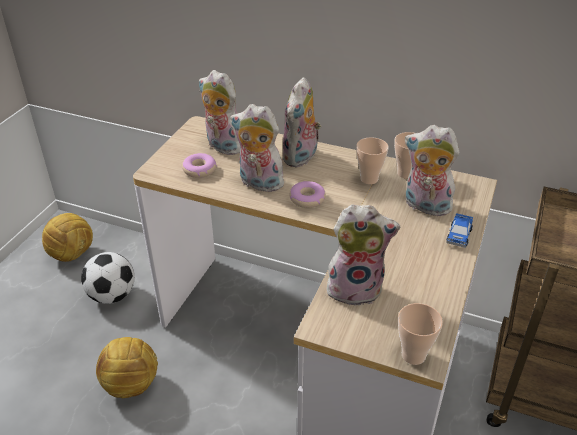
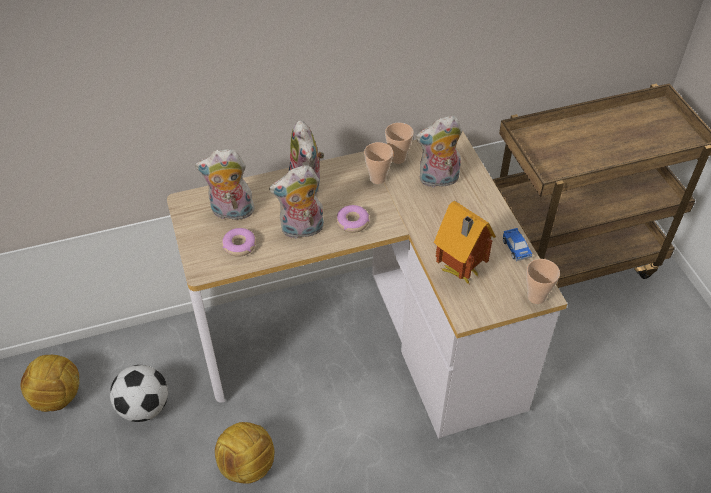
camera: 40 degrees left, 10 degrees up
plush toy [327,204,400,306] -> toy house [434,201,496,285]
toy car [446,213,473,248] -> toy car moved to [503,228,532,261]

